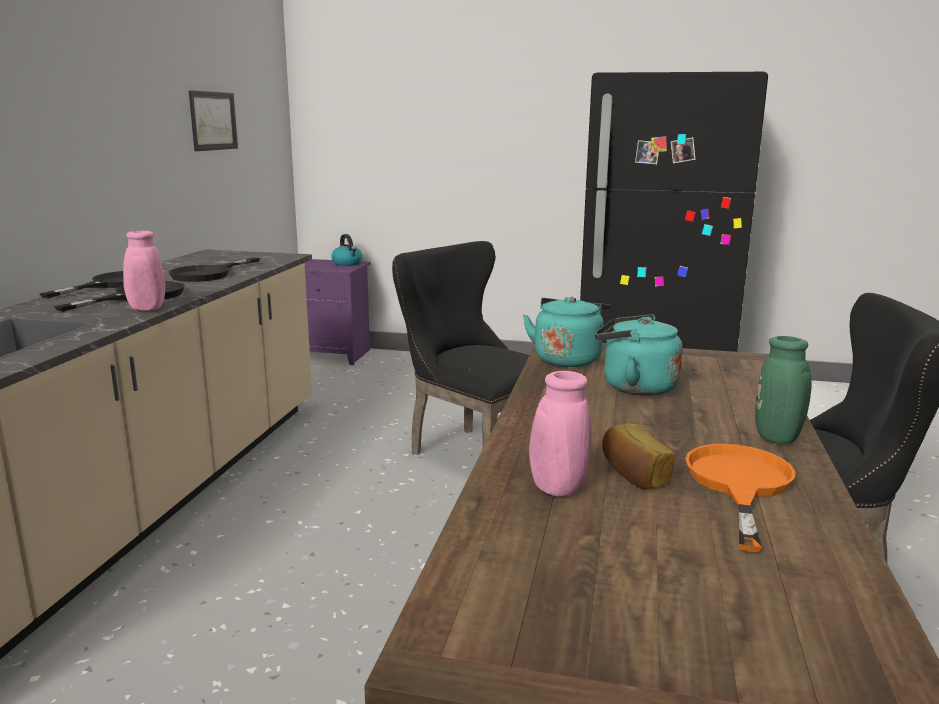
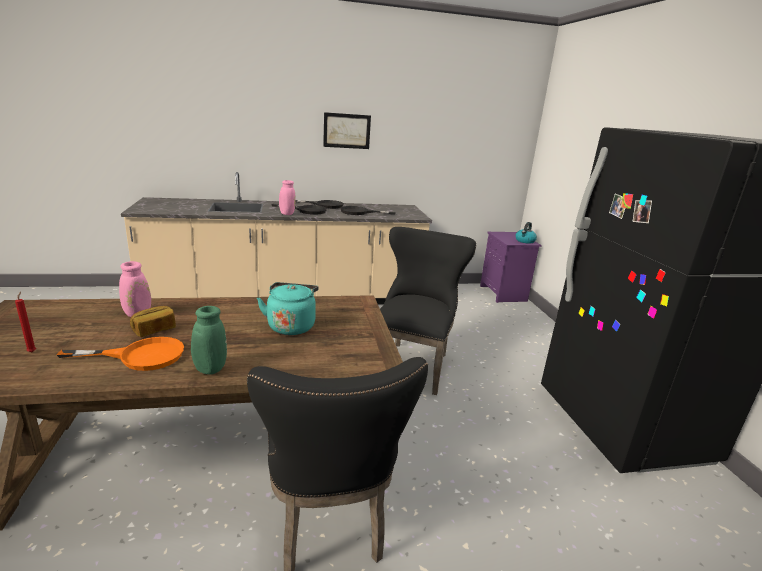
camera: 65 degrees right, 5 degrees up
picture [189,90,238,151] -> picture moved to [323,112,371,149]
turquoise kettle [523,297,610,367] -> none
none -> red candle [15,292,36,352]

